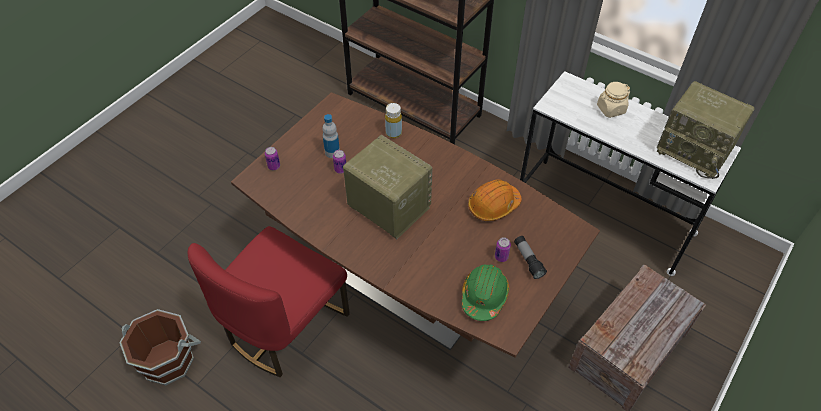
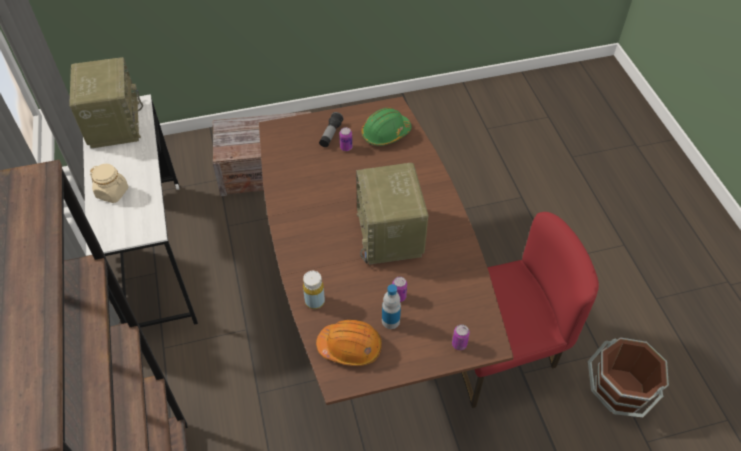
camera: 140 degrees left, 0 degrees up
orange hard hat [468,179,522,221] -> orange hard hat moved to [316,320,382,366]

